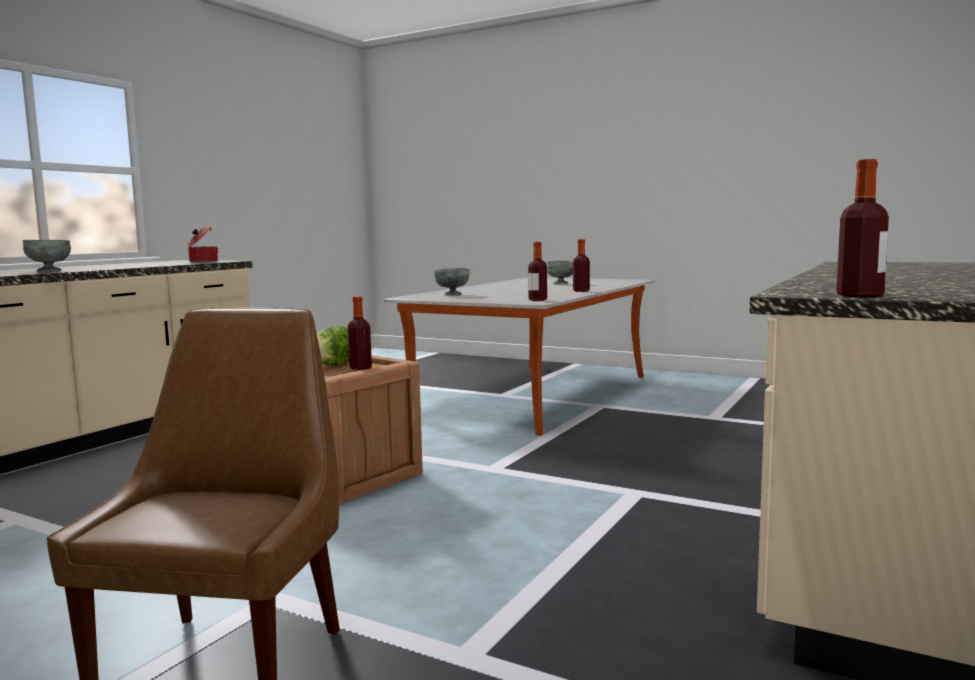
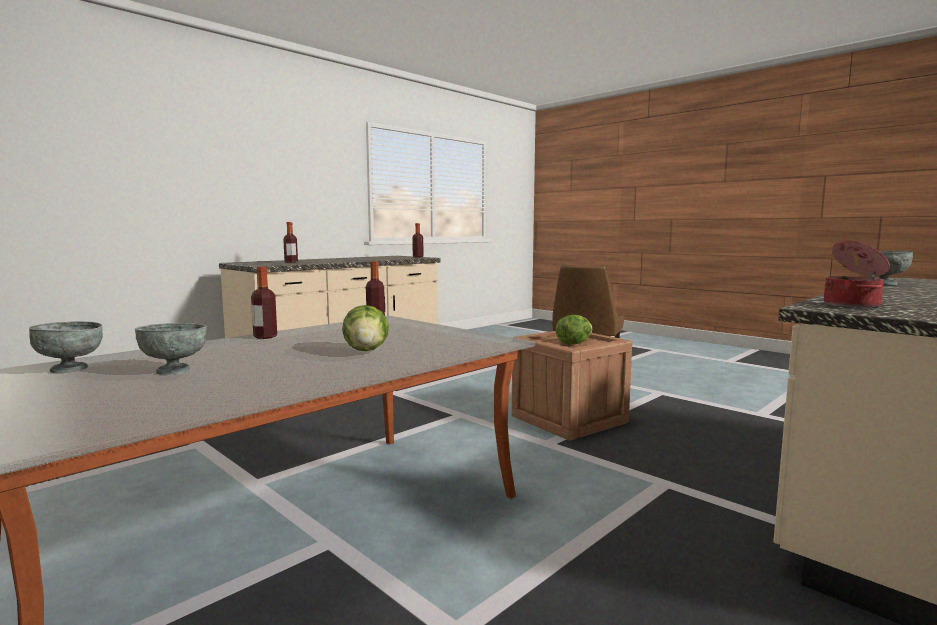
camera: 165 degrees left, 0 degrees up
bottle [347,296,372,370] -> bottle moved to [283,222,298,263]
grey bowl [434,268,470,296] -> grey bowl moved to [29,321,103,373]
none -> lettuce [342,305,389,351]

